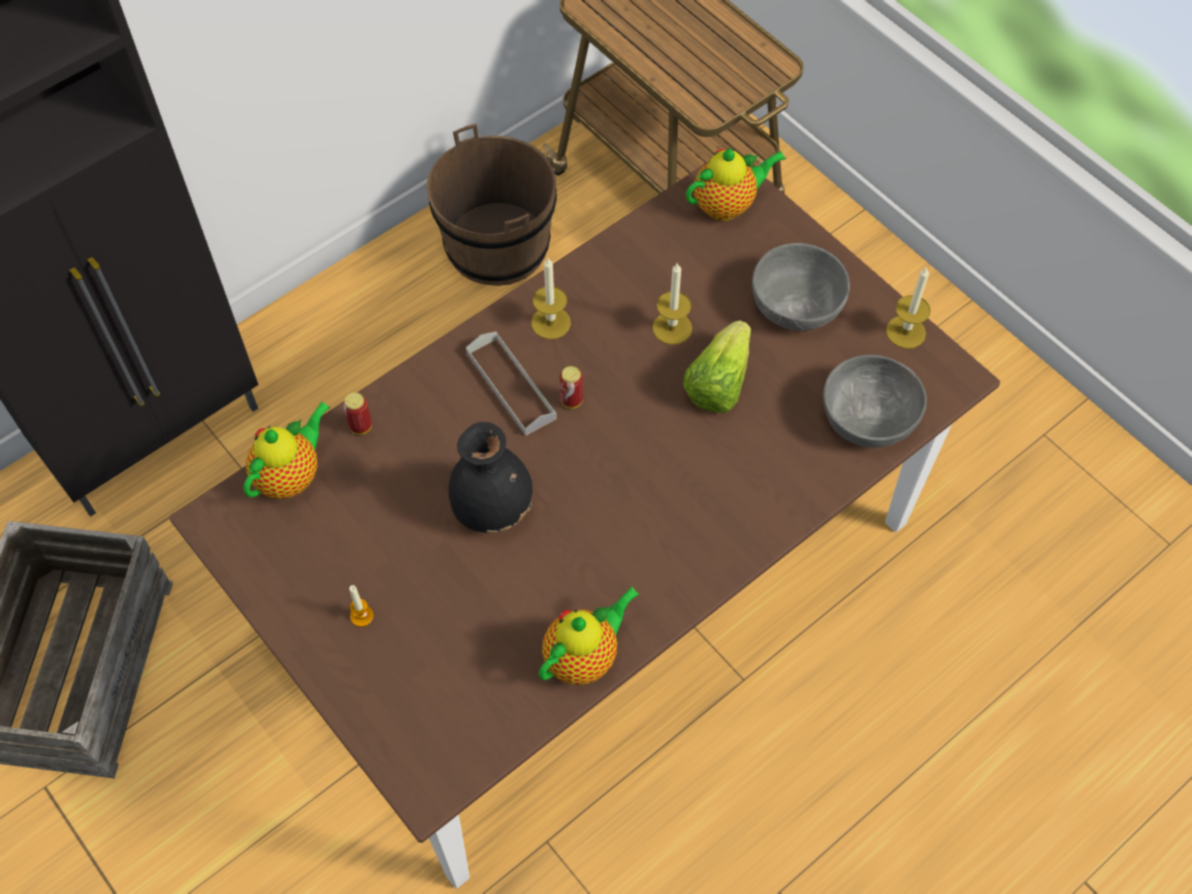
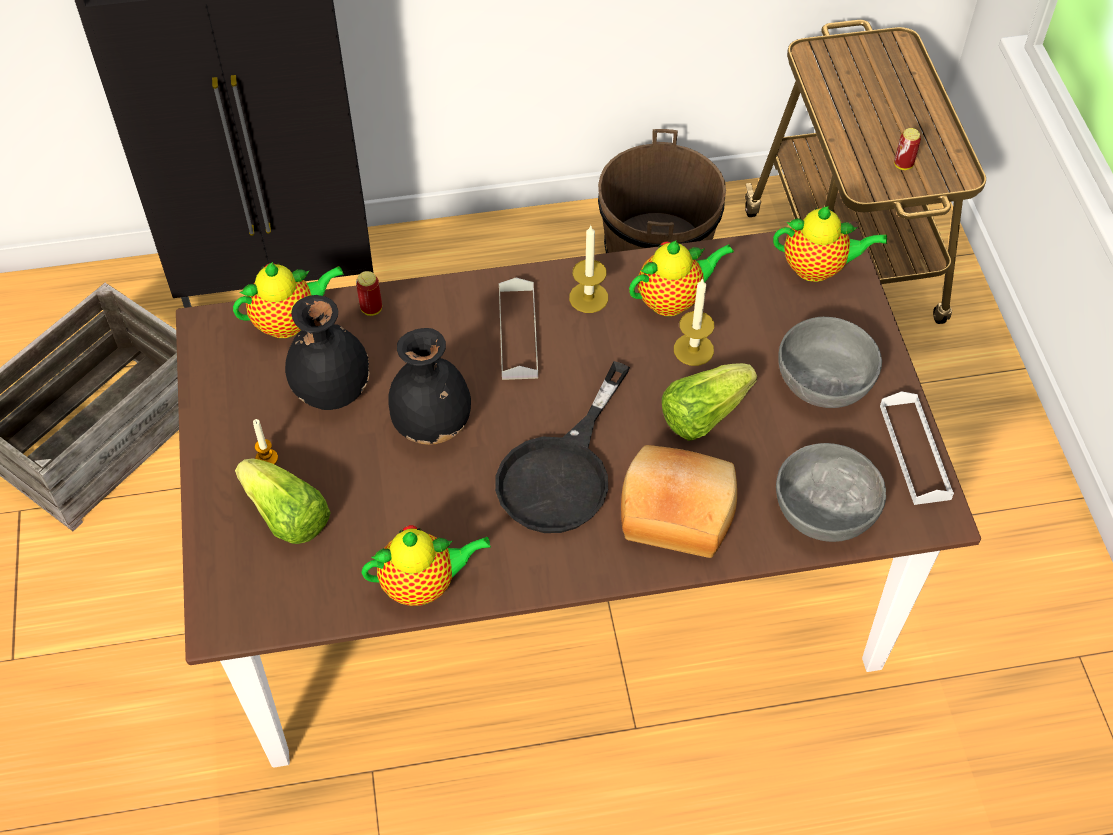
camera: 30 degrees right, 5 degrees down
can [559,366,583,409] -> can moved to [894,128,921,170]
candle [886,267,931,349] -> white tray [880,391,954,505]
none -> lettuce [235,458,331,544]
none -> black vase [285,295,370,410]
none -> black frying pan [495,361,630,533]
none -> bread [621,445,737,558]
none -> teapot [629,240,734,316]

